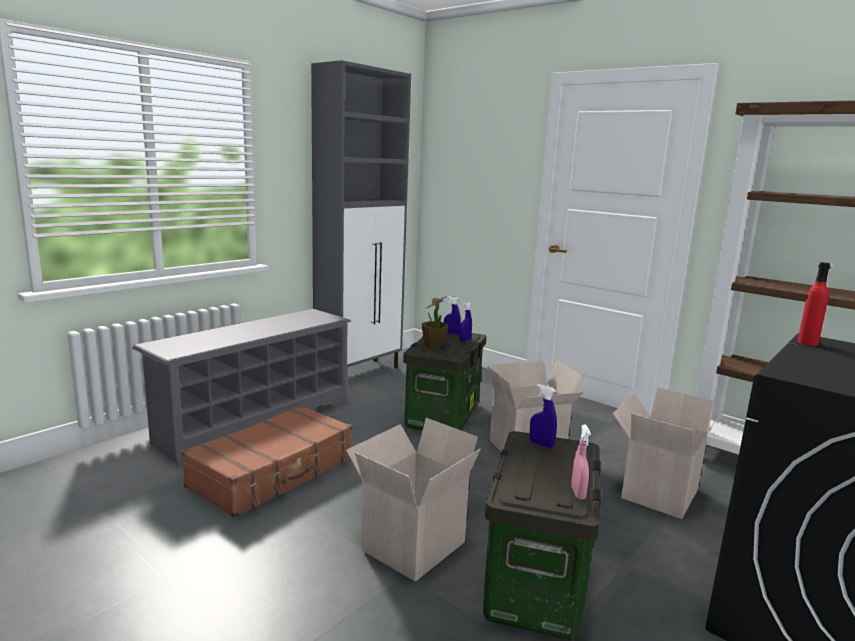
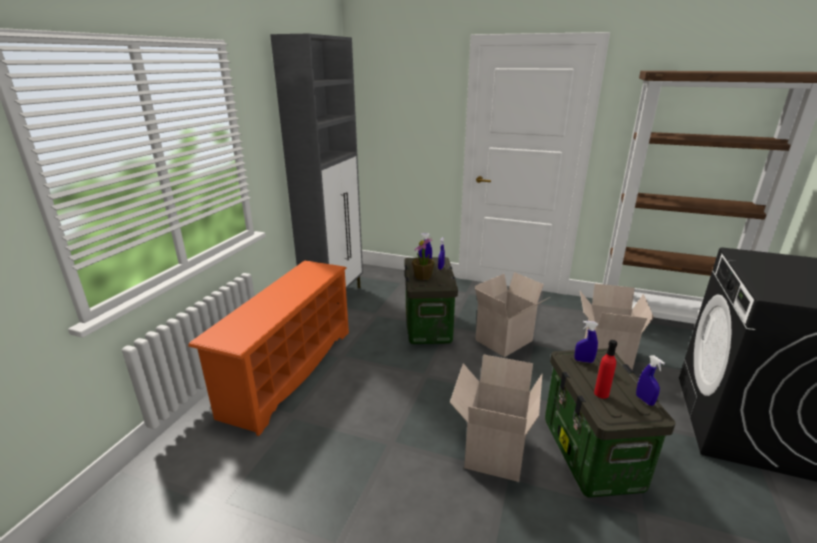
camera: 20 degrees left, 10 degrees up
grey shoe rack [132,309,351,467] -> orange shoe rack [188,260,349,436]
brown suitcase [181,405,353,518] -> none
pink spray bottle [571,425,591,499] -> blue spray bottle [636,355,665,406]
red bottle [797,262,830,346] -> red bottle moved to [594,340,617,399]

